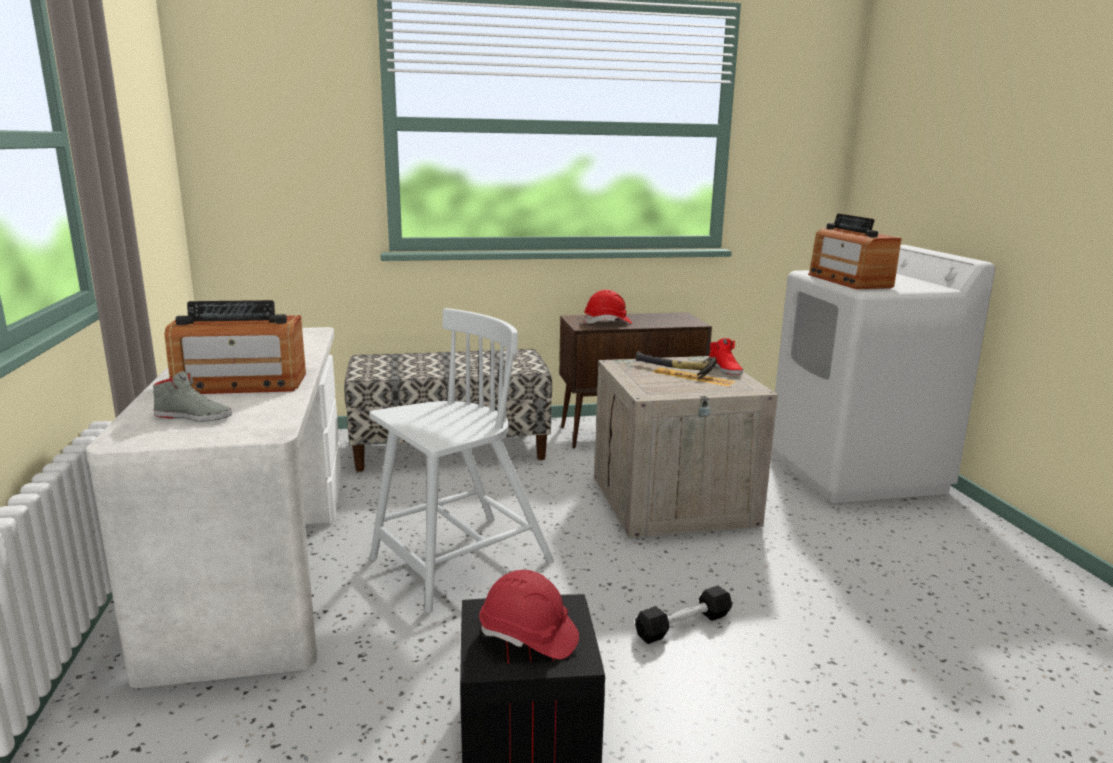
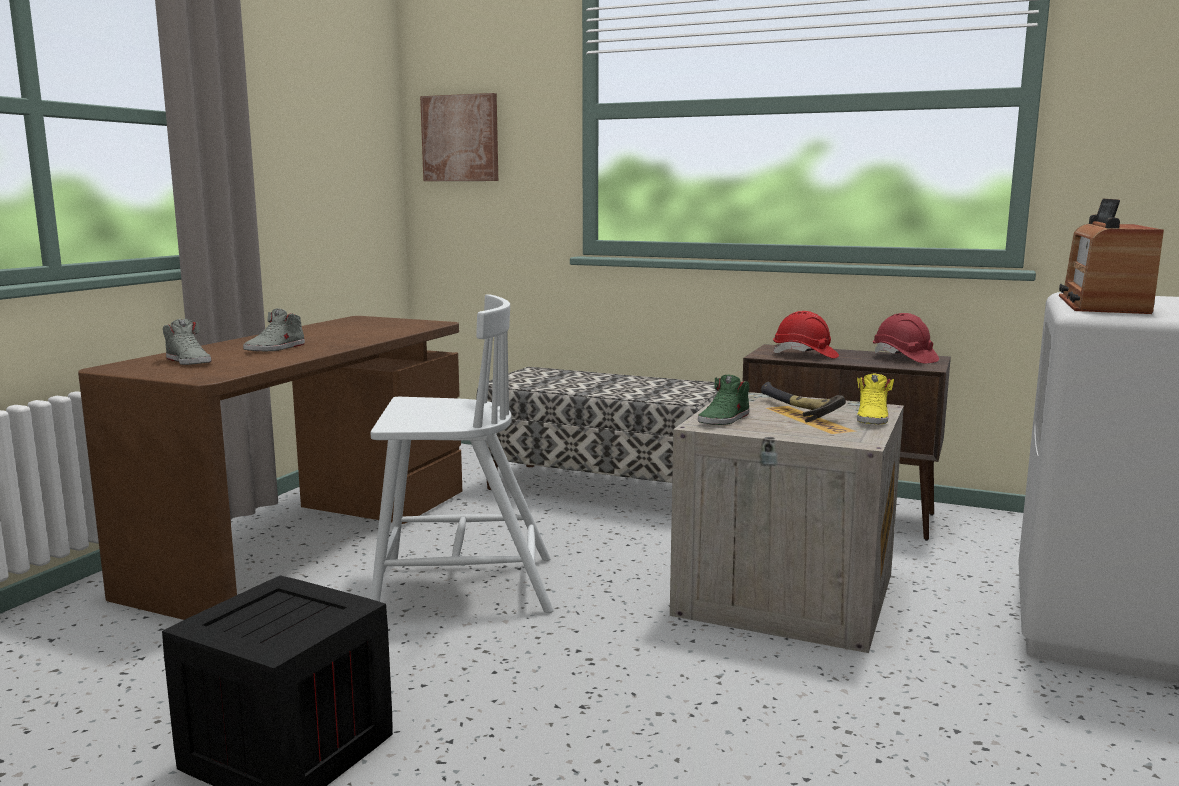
camera: 35 degrees right, 5 degrees down
white desk [85,327,342,688] -> brown desk [78,316,462,620]
radio [165,300,306,394] -> grey shoe [243,308,305,351]
red hard hat [479,570,579,659] -> red hard hat moved to [873,313,939,363]
black dumbbell [635,585,732,644] -> none
red shoe [709,338,743,375] -> yellow shoe [857,374,894,424]
none -> picture [420,93,498,181]
none -> green shoe [698,375,749,425]

